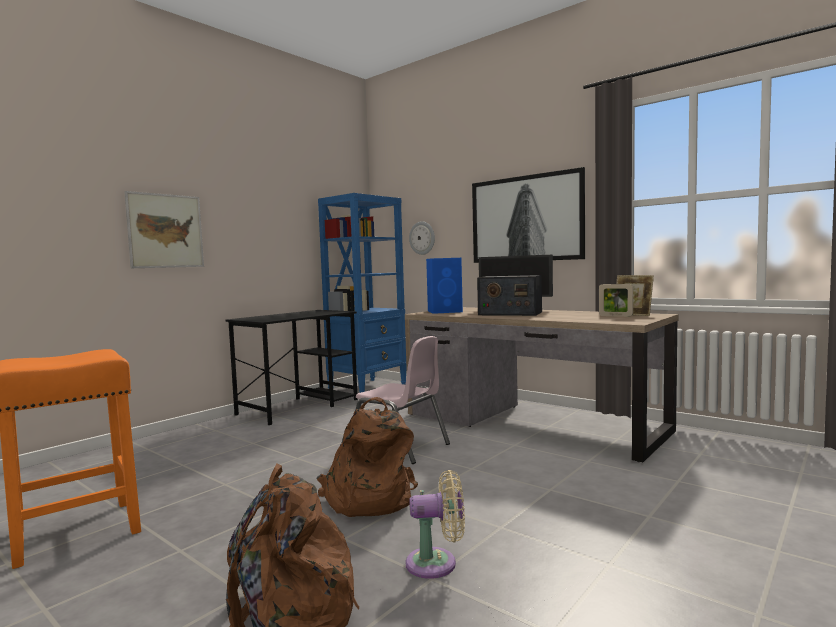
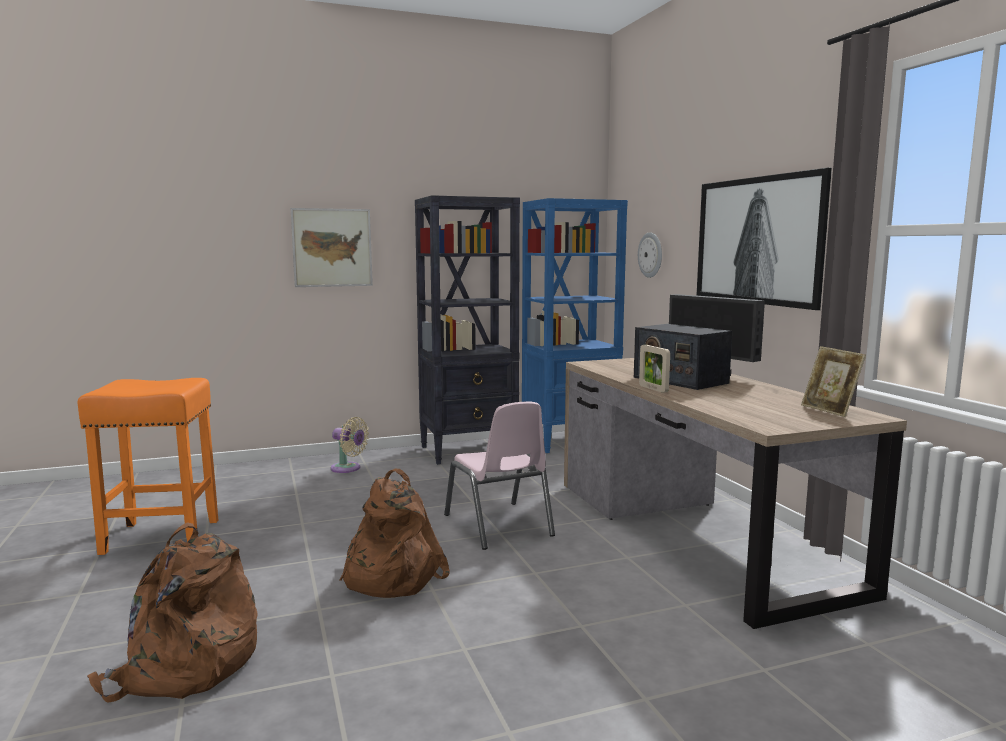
camera: 30 degrees right, 5 degrees up
black desk [225,310,358,425] -> black bookcase [415,195,520,465]
beige fan [405,470,465,579] -> beige fan moved to [331,417,369,473]
blue speaker [426,258,463,314] -> none
picture frame [599,284,633,317] -> picture frame moved to [639,345,670,393]

